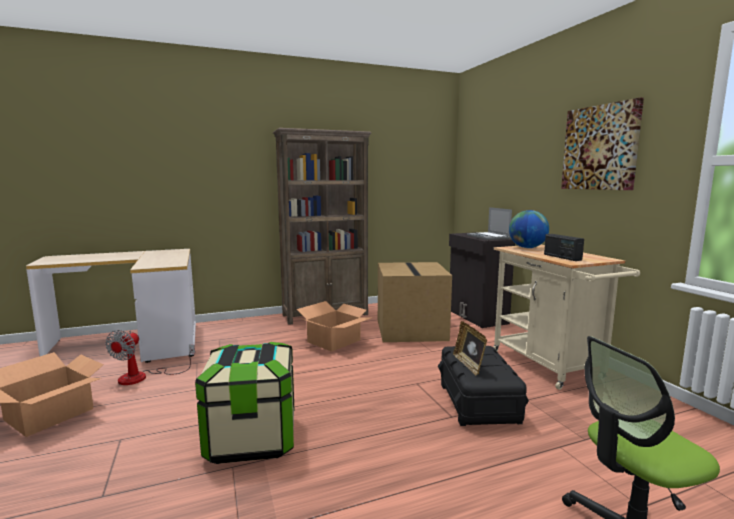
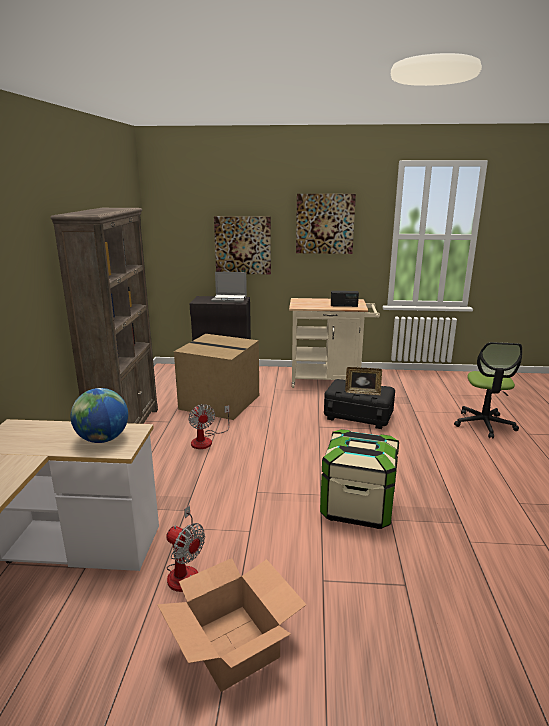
camera: 65 degrees left, 10 degrees up
cardboard box [297,301,371,352] -> fan [188,404,230,449]
globe [509,210,549,248] -> globe moved to [71,388,128,443]
none -> picture [214,216,271,274]

